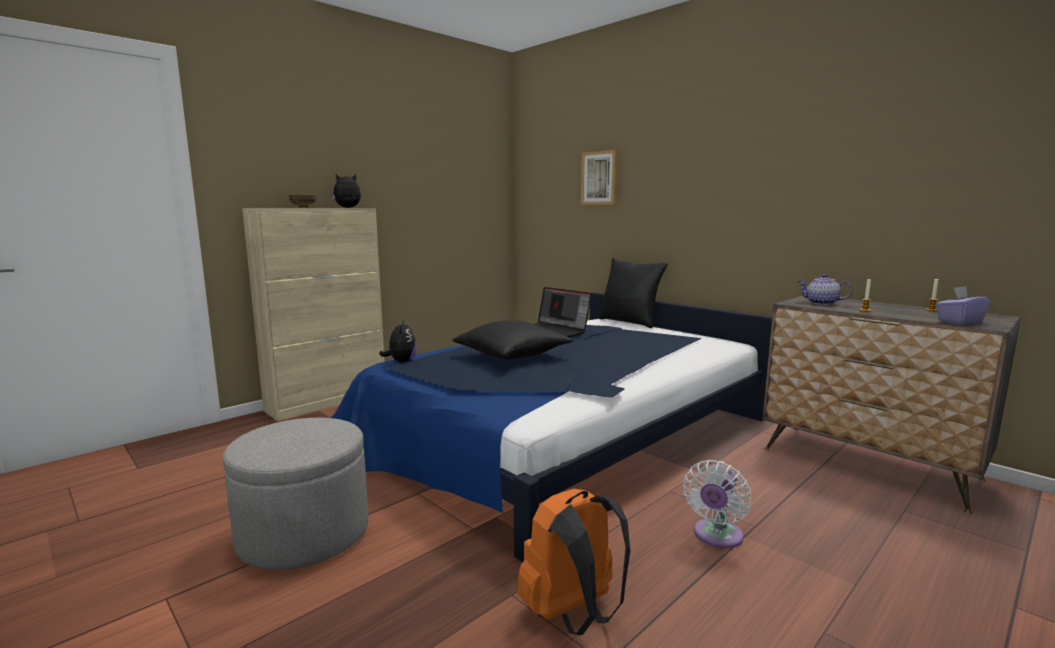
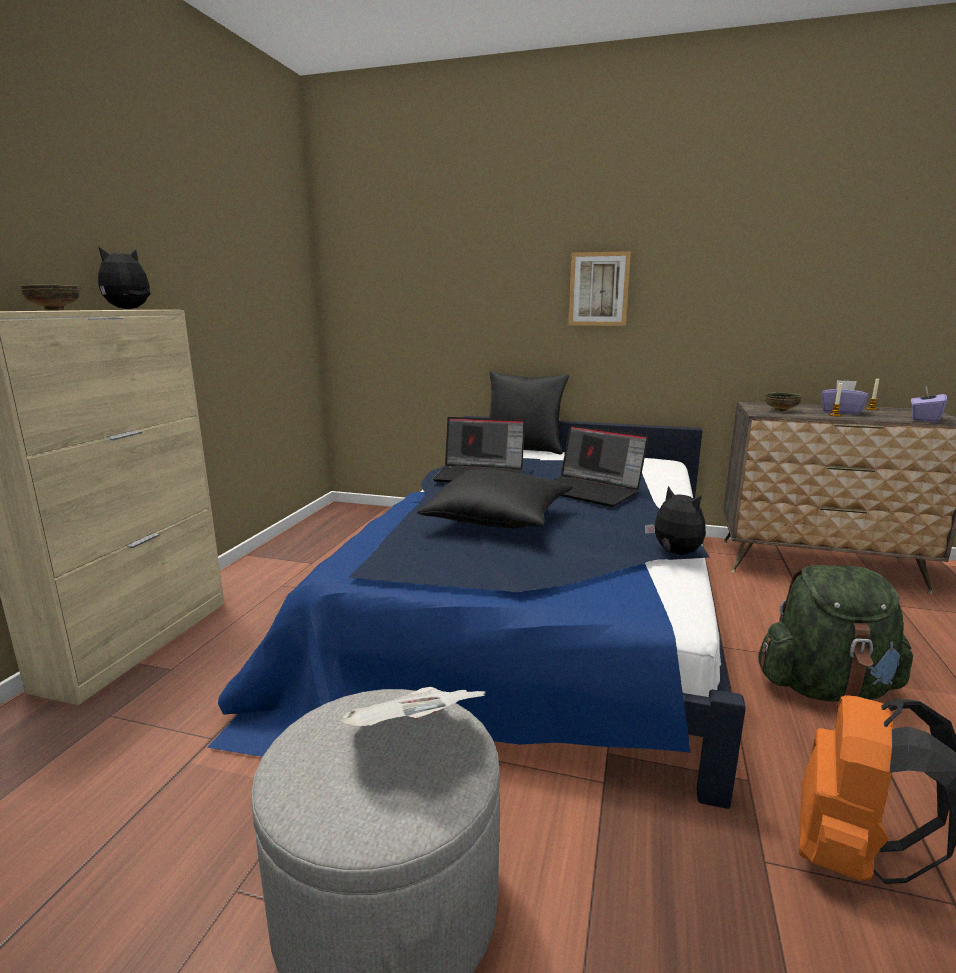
camera: 30 degrees left, 5 degrees up
plush toy [379,320,417,363] -> plush toy moved to [645,486,706,555]
picture [581,150,618,205] -> picture moved to [568,251,631,326]
white fan [683,460,752,548] -> green backpack [758,565,913,702]
teapot [797,274,853,305] -> bowl [765,392,801,412]
none -> newspaper [341,687,485,726]
none -> laptop [553,425,648,507]
none -> purple tissue box [821,380,869,414]

